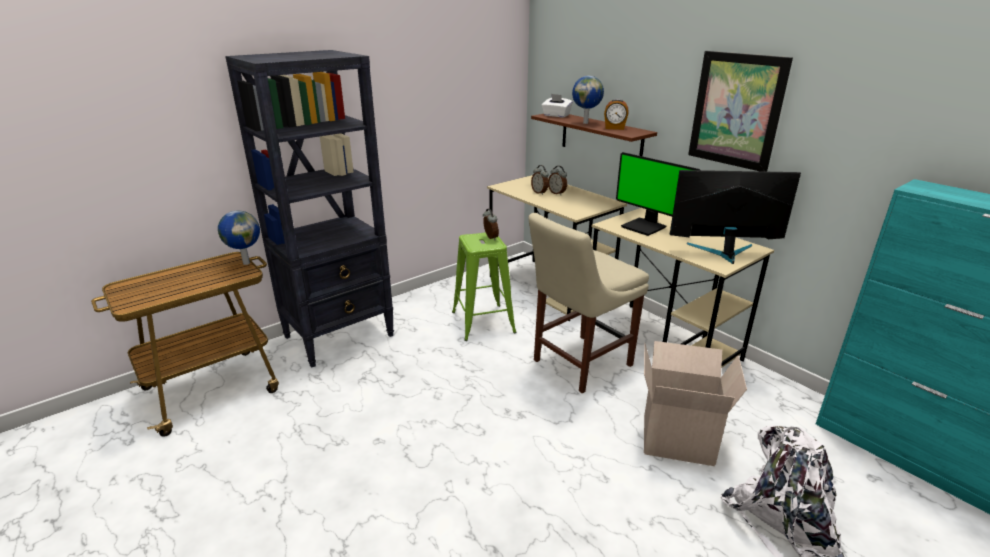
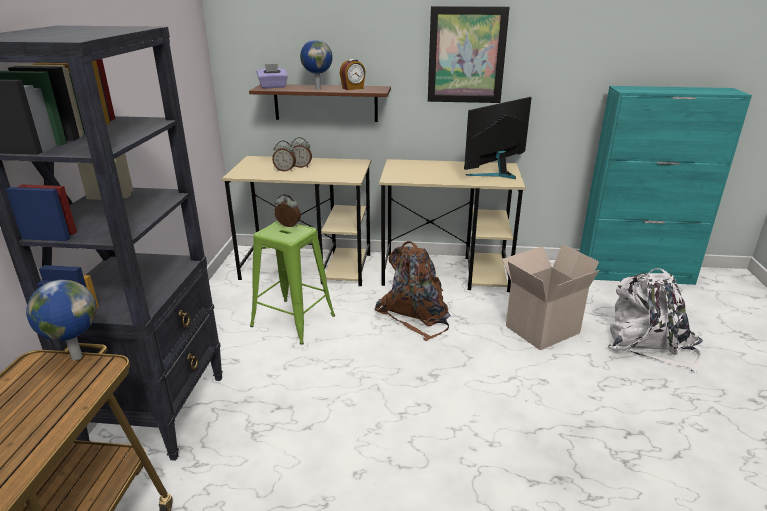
camera: 45 degrees left, 0 degrees up
beige chair [528,213,649,394] -> brown backpack [374,241,451,341]
white tissue box [542,94,573,117] -> purple tissue box [257,64,288,88]
monitor [616,152,700,236] -> none

